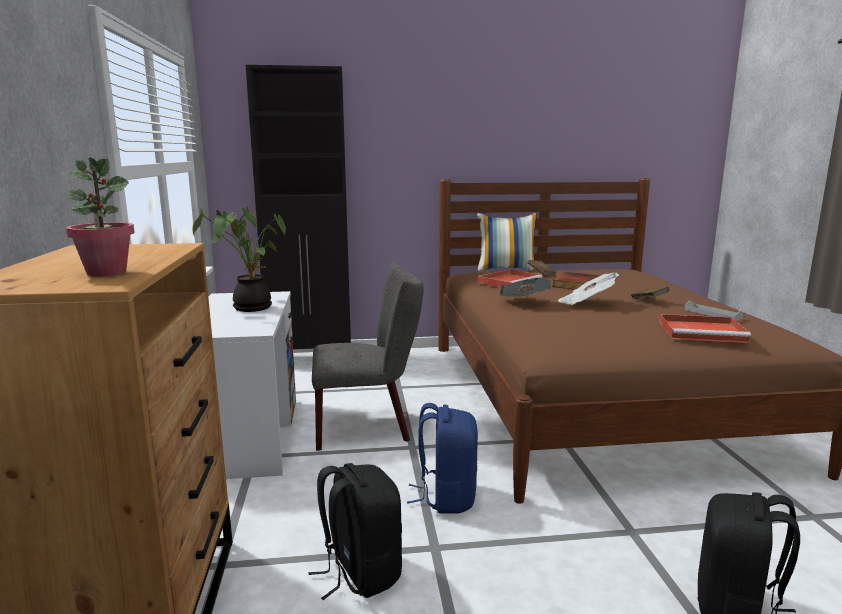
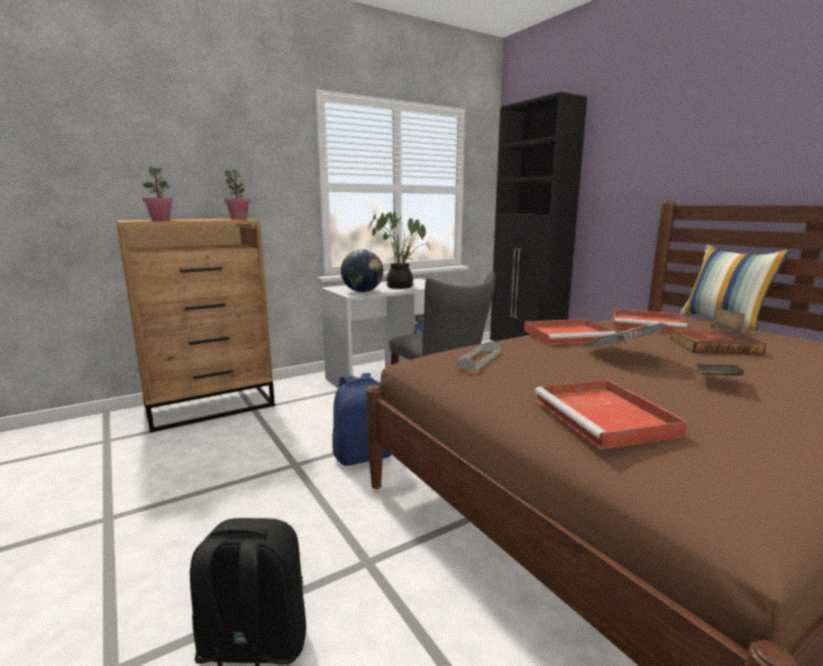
camera: 65 degrees right, 0 degrees up
black backpack [309,463,402,600] -> none
newspaper [499,278,551,297] -> red tray [524,319,616,345]
grey tray [685,300,744,321] -> grey tray moved to [455,341,500,371]
none -> potted plant [224,170,251,219]
none -> globe [341,249,383,292]

